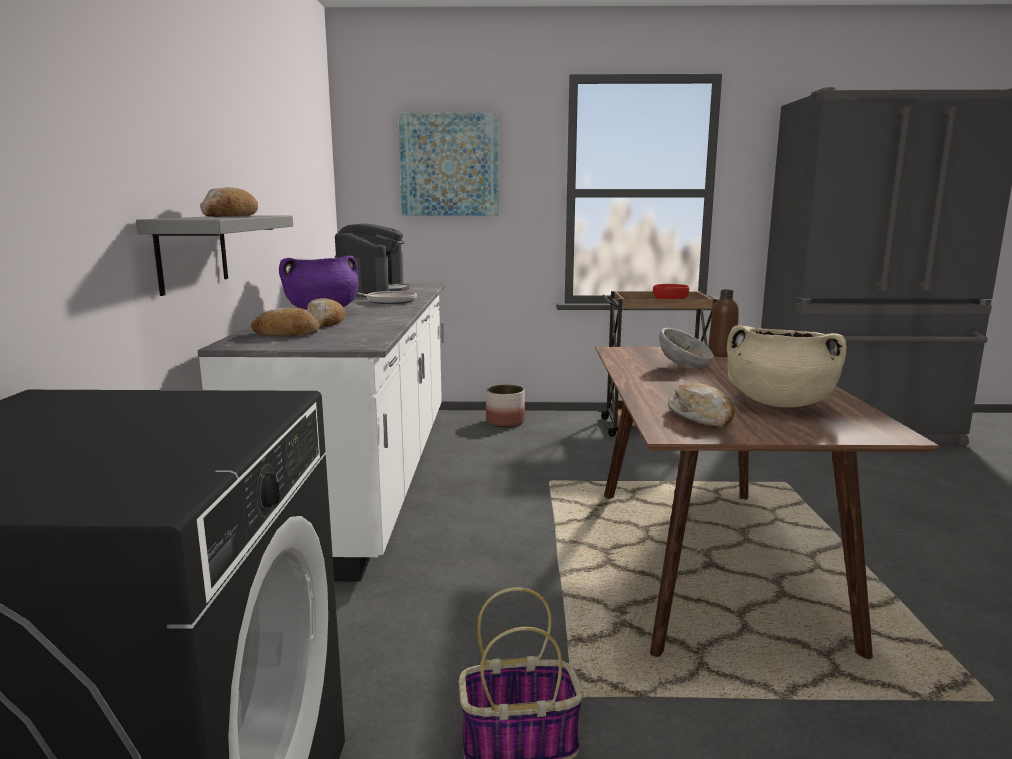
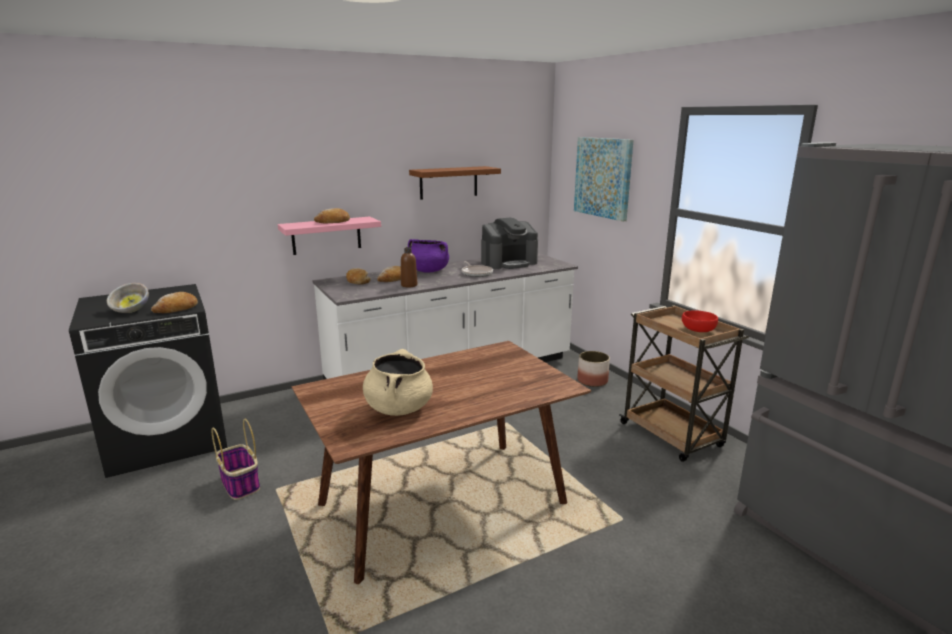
camera: 60 degrees right, 5 degrees up
grey shelf [136,215,293,296] -> pink shelf [278,217,381,255]
bowl [659,328,714,368] -> bowl moved to [107,283,149,313]
bread [668,383,734,427] -> bread moved to [151,292,198,313]
brown bottle [708,290,739,357] -> brown bottle moved to [401,247,418,288]
none -> brown shelf [409,166,501,200]

